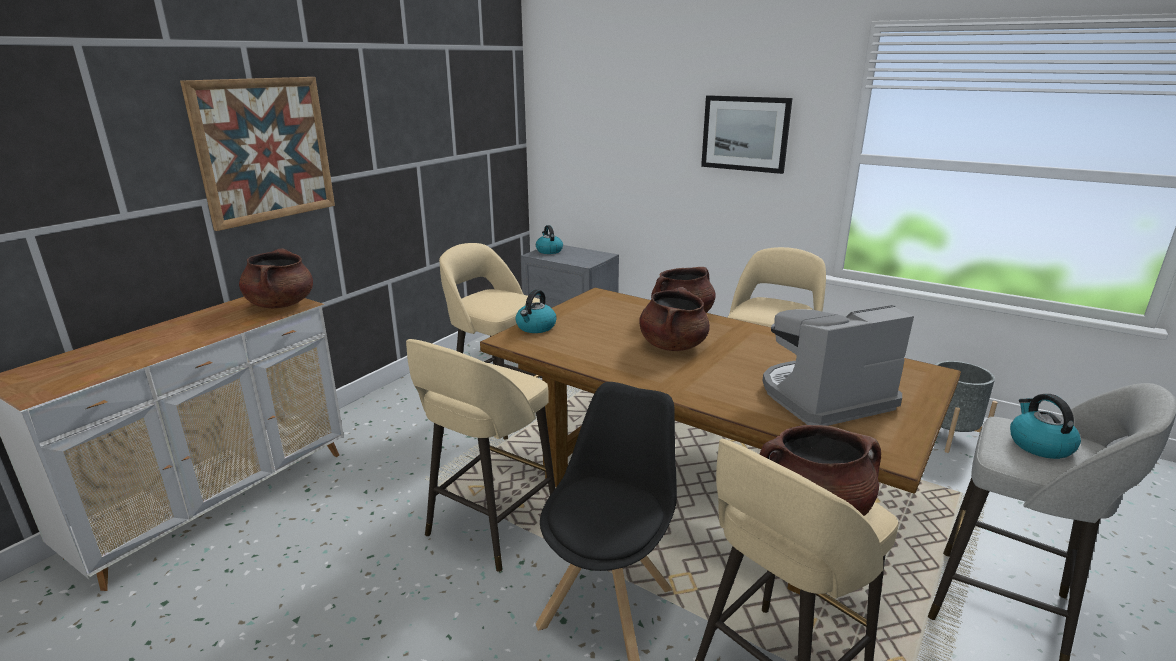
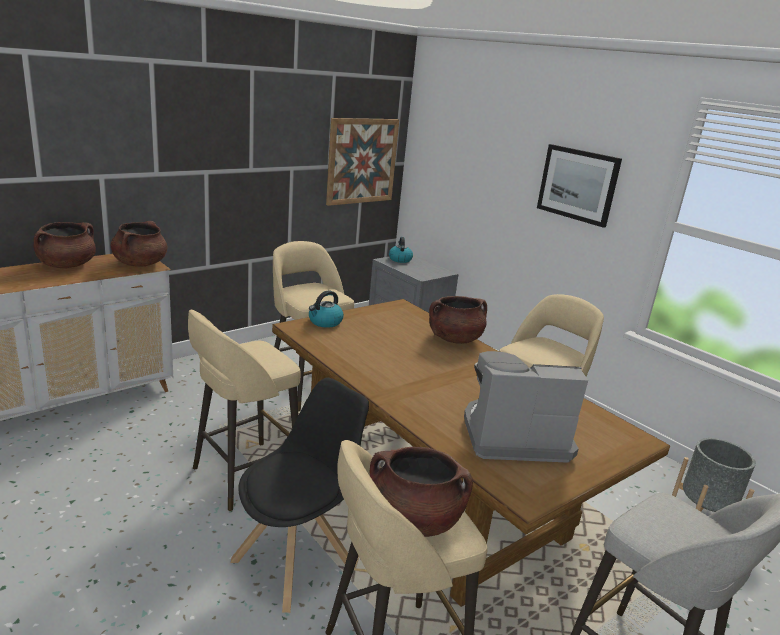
camera: 15 degrees right, 0 degrees up
picture [180,77,335,231] -> picture moved to [326,118,399,206]
brown cooking pot [639,287,710,351] -> brown cooking pot moved to [33,222,96,268]
kettle [1010,394,1081,459] -> none

